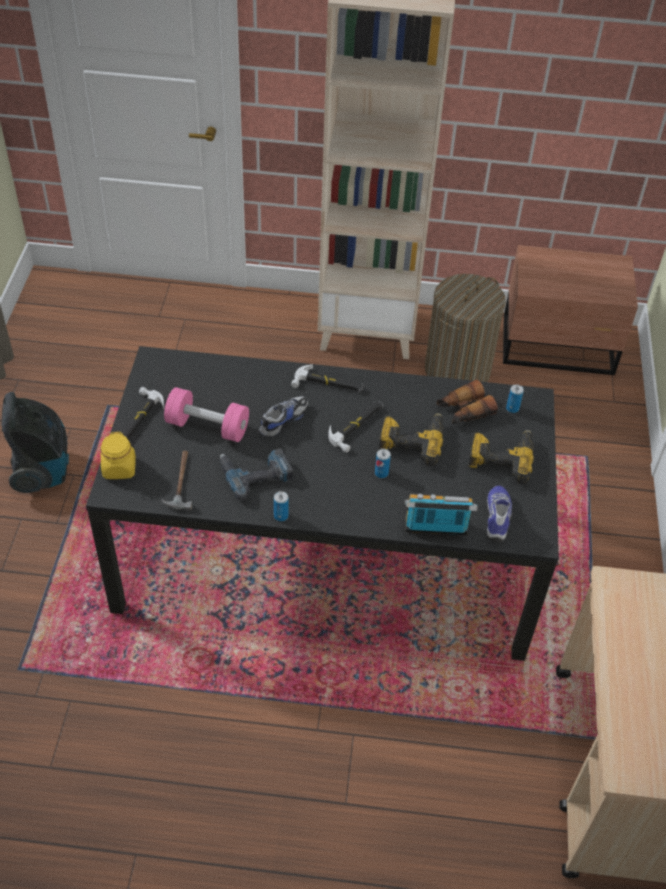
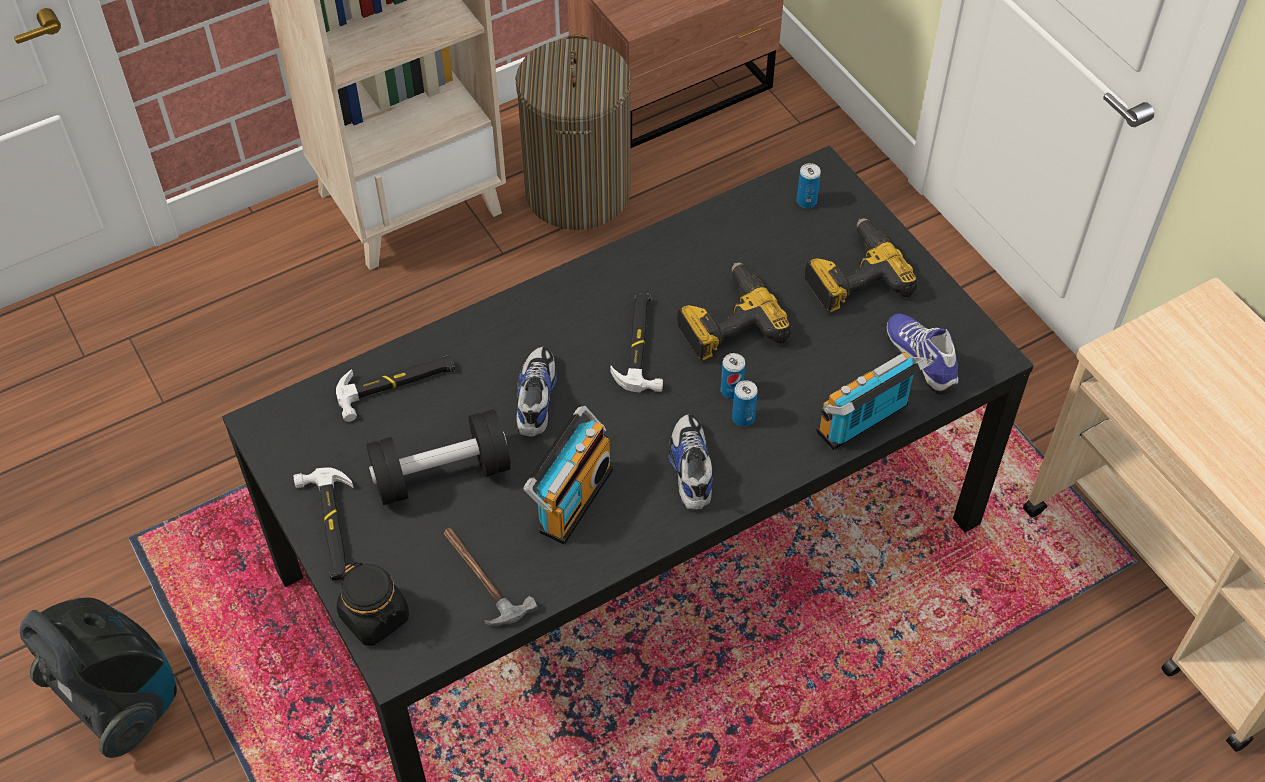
camera: 35 degrees left, 5 degrees up
yellow jar [100,432,136,479] -> black jar [336,562,409,646]
pink dumbbell [164,387,249,442] -> black dumbbell [366,409,511,505]
power drill [220,448,293,501] -> radio [524,406,613,544]
can [274,491,288,521] -> can moved to [732,380,758,427]
hammer [291,365,364,393] -> hammer moved to [336,355,455,422]
binoculars [437,380,498,424] -> none
none -> shoe [668,414,713,510]

